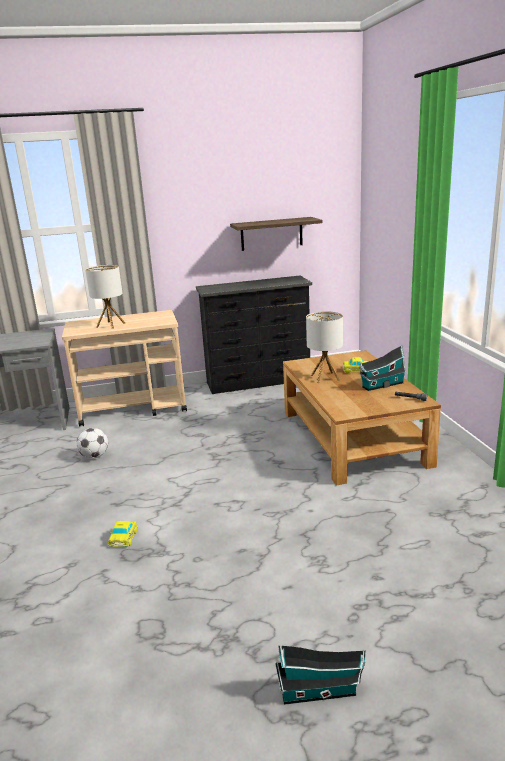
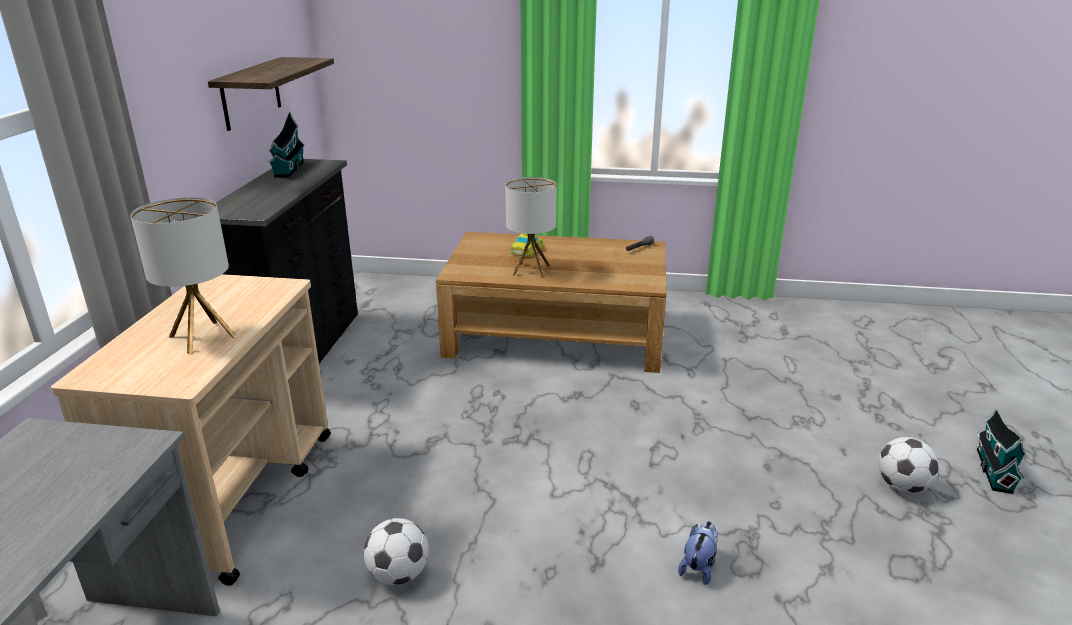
camera: 70 degrees left, 5 degrees up
toy car [108,521,138,547] -> plush toy [678,521,718,585]
toy house [359,345,407,391] -> toy house moved to [268,112,305,177]
none -> football [878,437,939,493]

